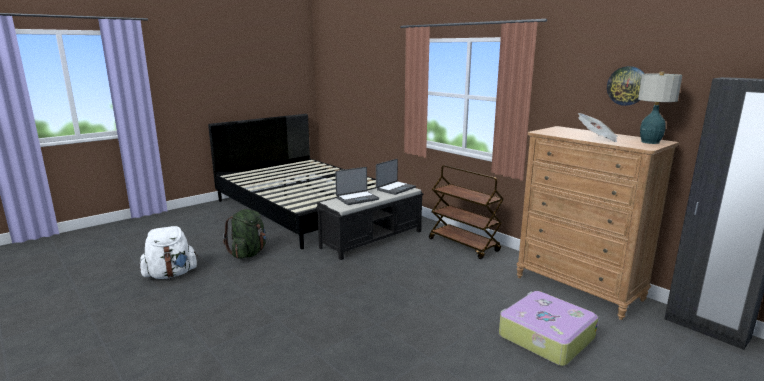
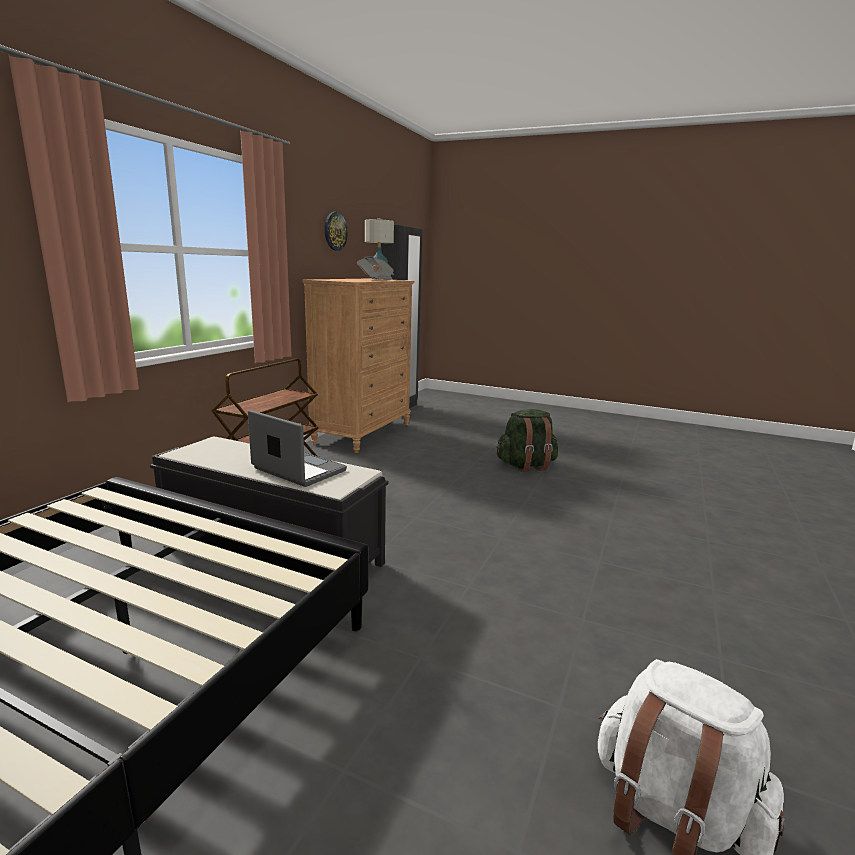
camera: 115 degrees left, 0 degrees up
green backpack [223,209,266,259] -> green backpack moved to [496,409,558,472]
laptop [376,159,416,195] -> none
suitcase [499,291,598,366] -> none

